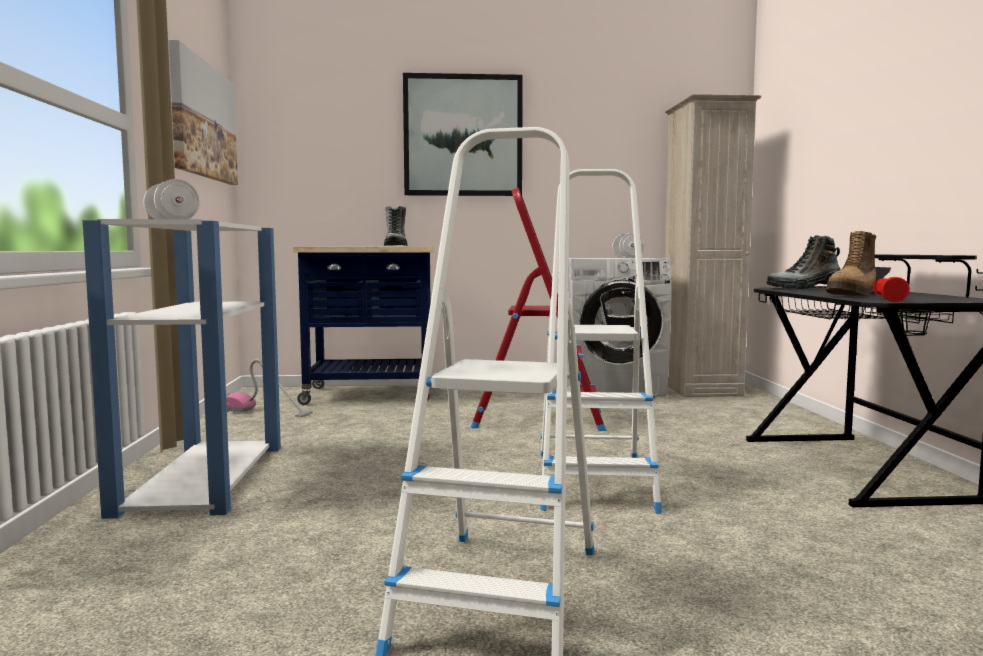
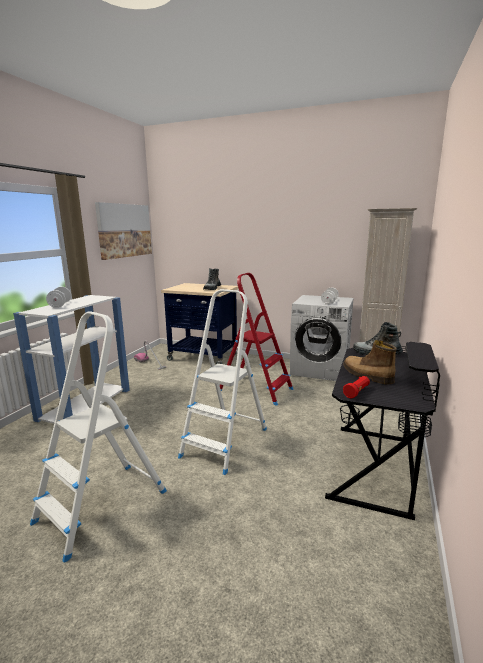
camera: 25 degrees right, 10 degrees up
picture [403,73,523,196] -> none
boot [826,231,876,296] -> boot turned 75 degrees clockwise [343,340,397,385]

